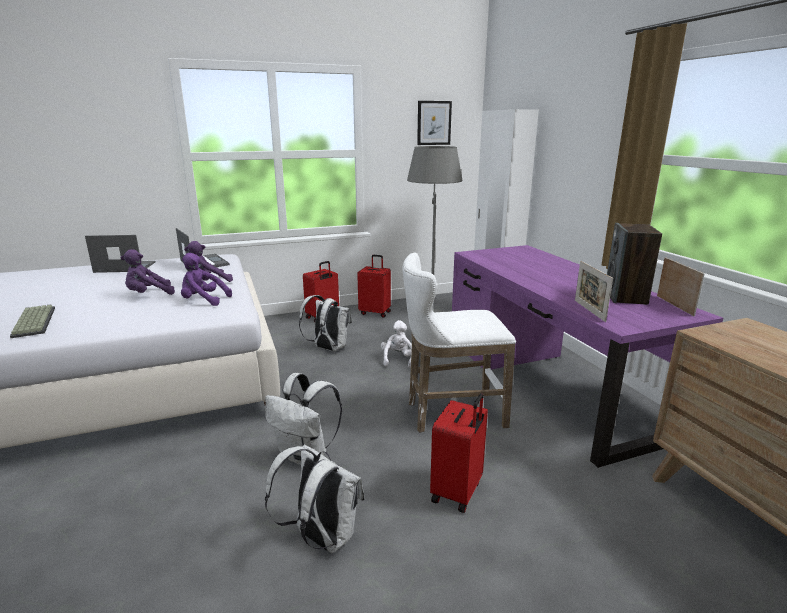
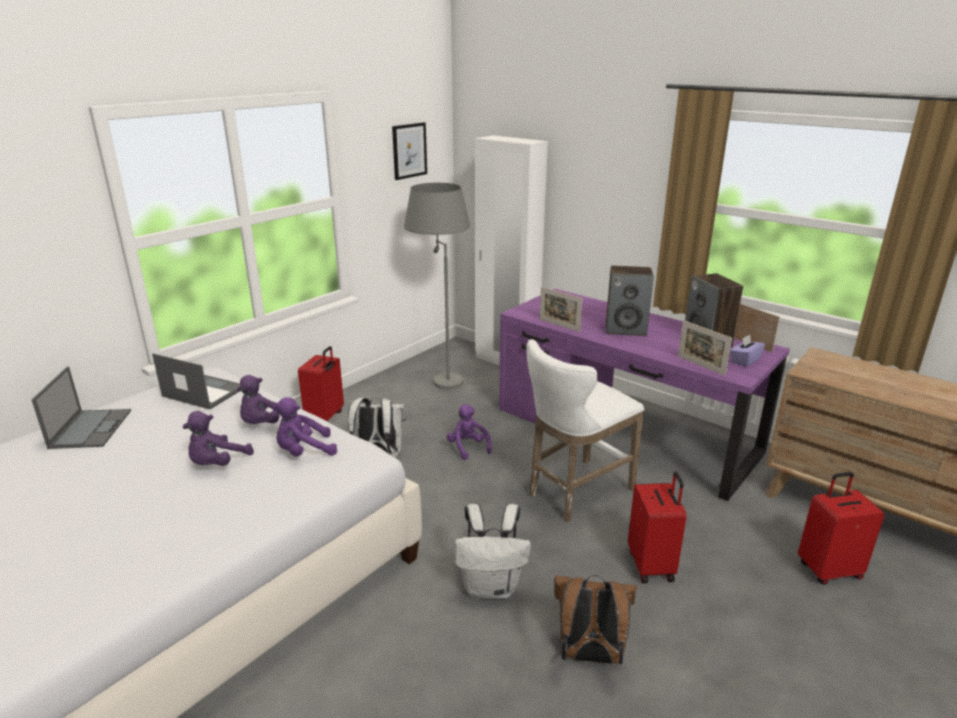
camera: 30 degrees left, 5 degrees up
keyboard [10,304,55,338] -> none
laptop [85,235,156,273] -> laptop turned 120 degrees clockwise [31,366,131,449]
white backpack [265,444,364,553] -> brown backpack [554,575,637,664]
red suitcase [357,255,391,318] -> red suitcase moved to [798,472,885,585]
white plush toy [381,320,412,368] -> purple plush toy [447,404,492,460]
none -> picture frame [539,287,582,332]
none -> speaker [606,265,654,336]
none -> purple tissue box [730,335,765,367]

